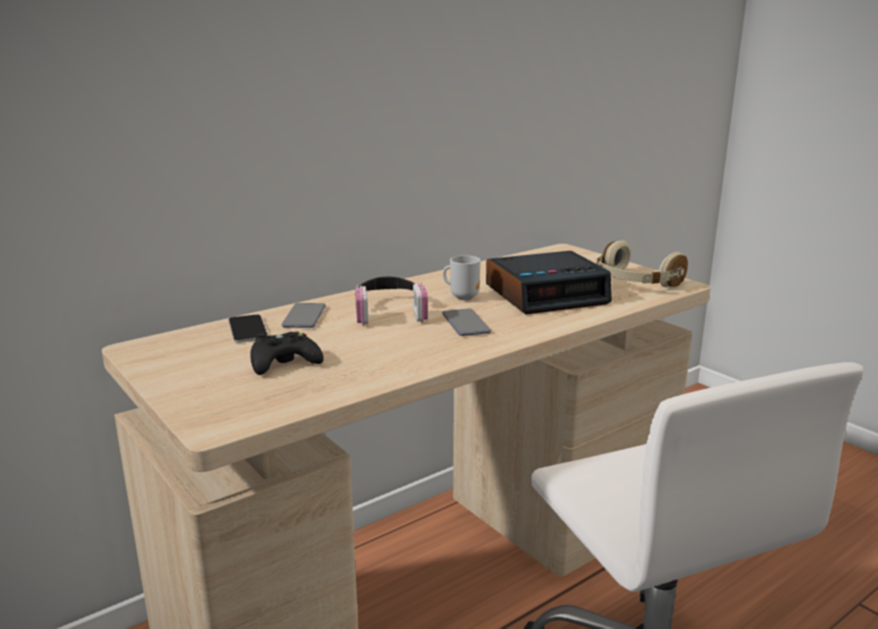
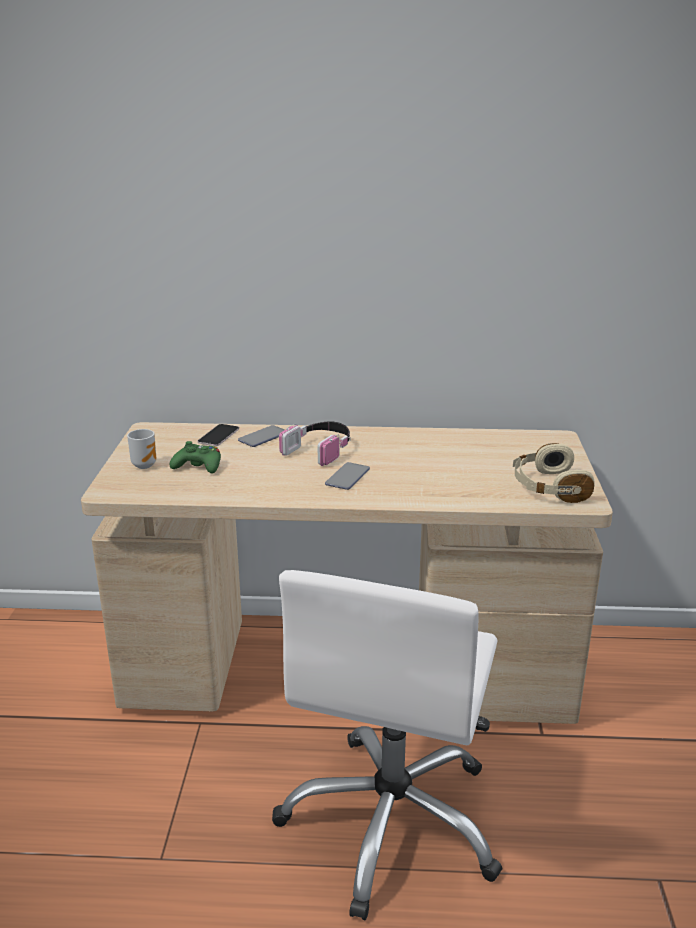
camera: 40 degrees right, 5 degrees up
black game controller [250,331,324,375] -> green game controller [170,441,221,474]
mug [443,255,480,300] -> mug moved to [127,429,156,469]
alarm clock [486,251,612,314] -> none

